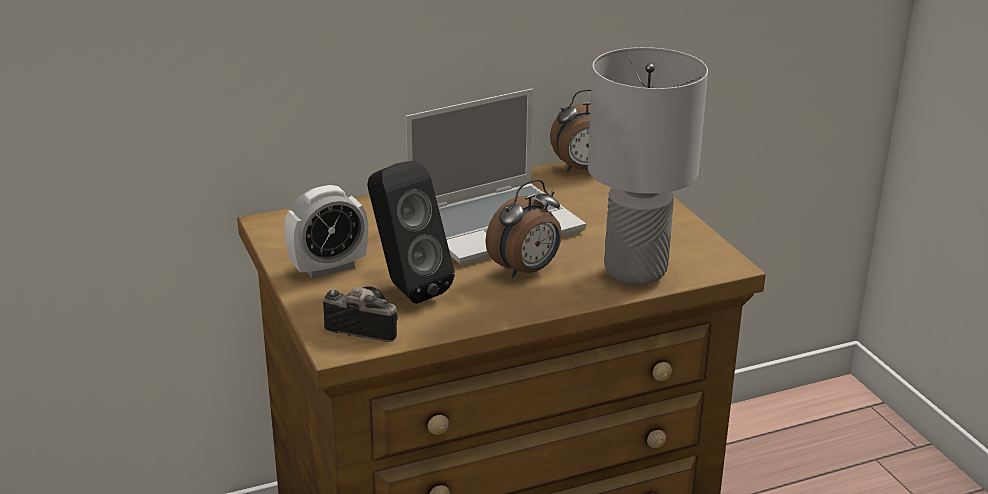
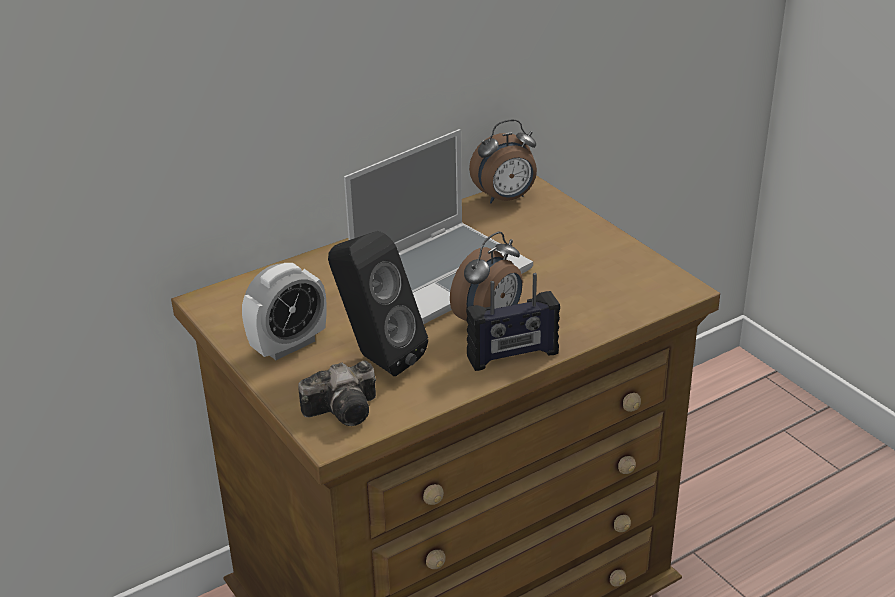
camera: 10 degrees left, 5 degrees up
camera [323,286,398,342] -> camera turned 150 degrees clockwise [298,361,376,426]
grey table lamp [588,47,708,285] -> none
none -> radio [466,273,560,371]

